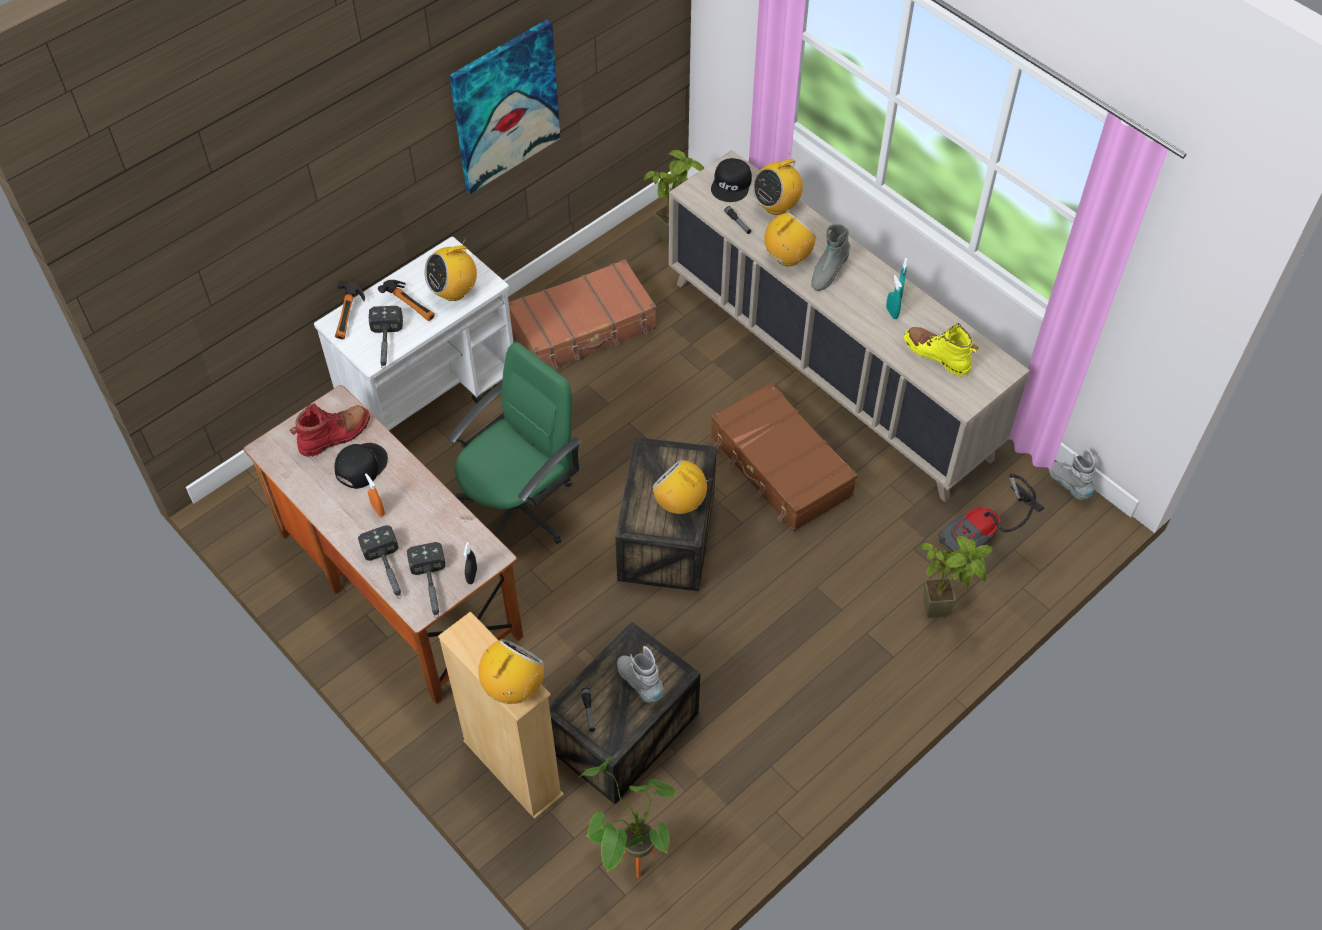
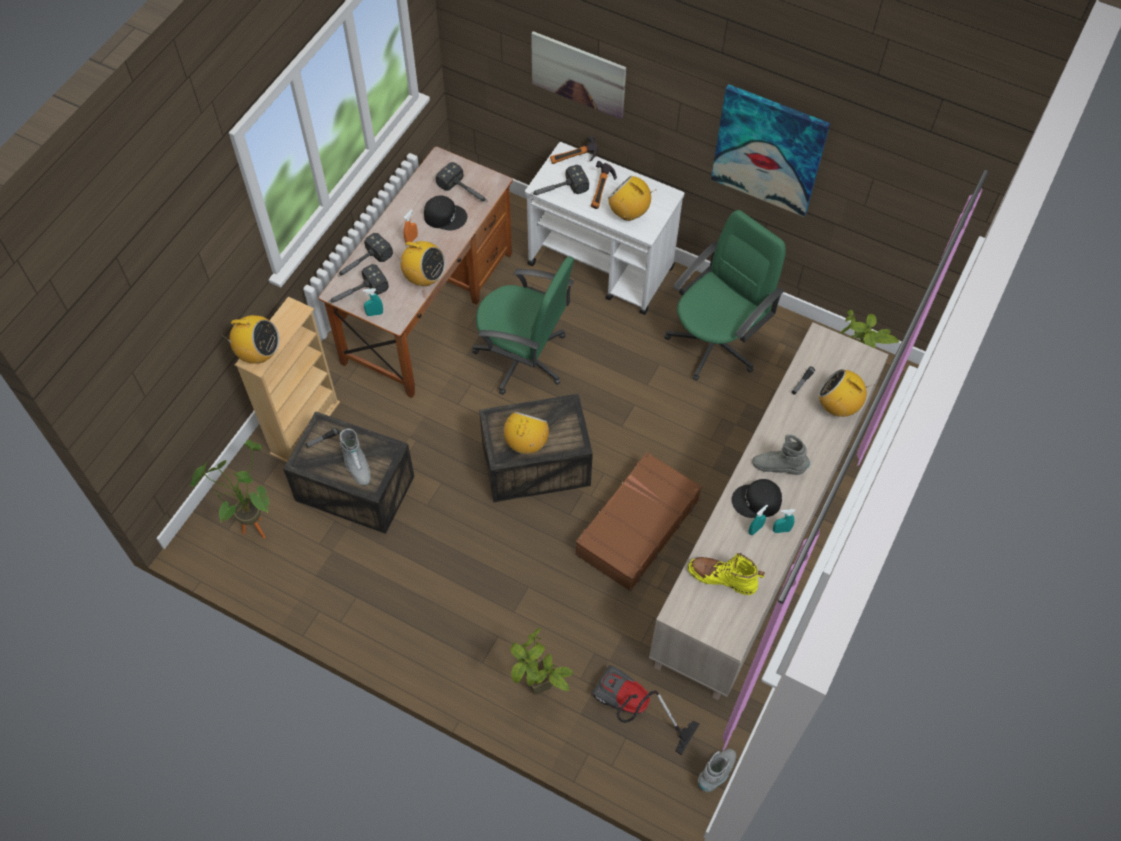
camera: 70 degrees right, 5 degrees up
red boot [290,403,370,457] -> hammer [436,162,485,202]
black spray bottle [464,542,477,584] -> turquoise spray bottle [363,288,383,316]
brown suitcase [509,259,656,369] -> green office chair [664,210,786,381]
grey boot [617,646,663,703] -> grey boot turned 120 degrees clockwise [340,428,371,485]
black cap [711,158,752,202] -> black cap moved to [732,479,782,518]
radio [764,212,816,266] -> radio moved to [397,241,445,286]
yellow boot [904,323,979,376] -> yellow boot turned 90 degrees counterclockwise [688,553,765,595]
none -> picture [531,31,626,119]

